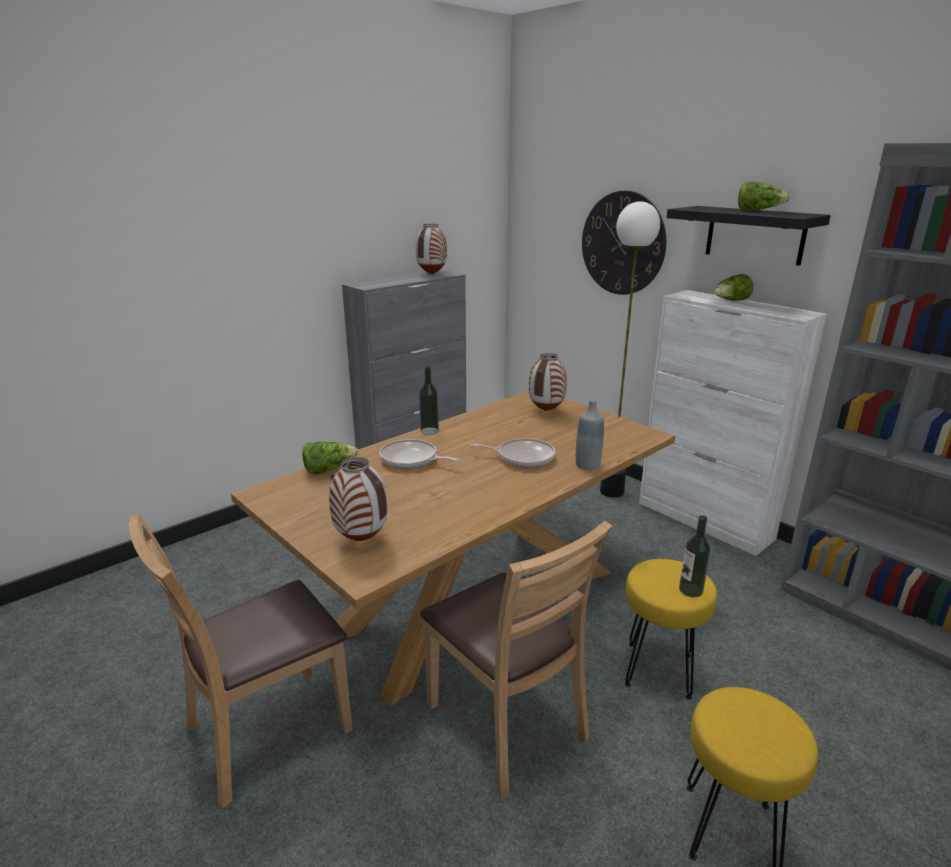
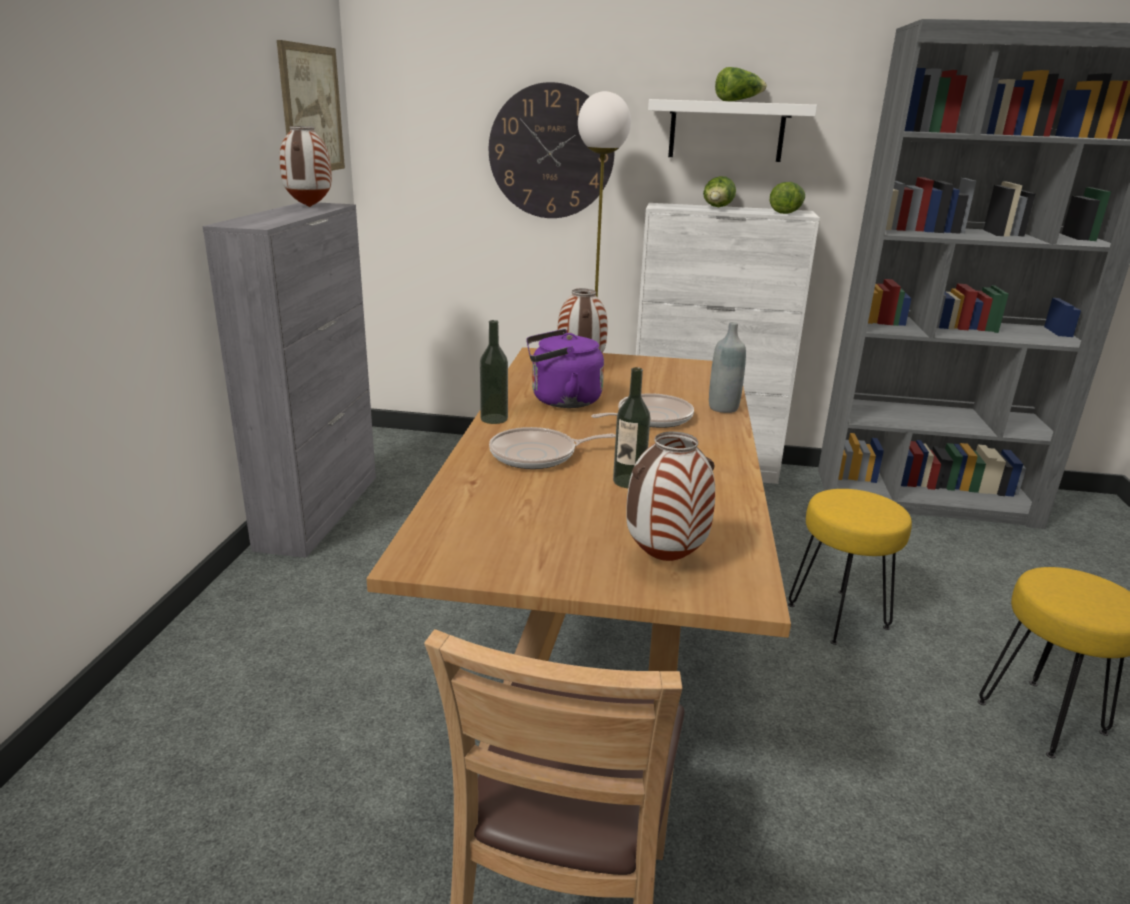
camera: 40 degrees left, 0 degrees up
lettuce [302,441,358,474] -> lettuce moved to [770,182,805,214]
brown chair [420,521,612,799] -> none
black shelf [667,206,831,266] -> white shelf [648,99,817,162]
bottle [679,515,711,597] -> bottle moved to [613,367,651,488]
none -> picture [277,40,345,171]
none -> purple kettle [526,329,604,408]

